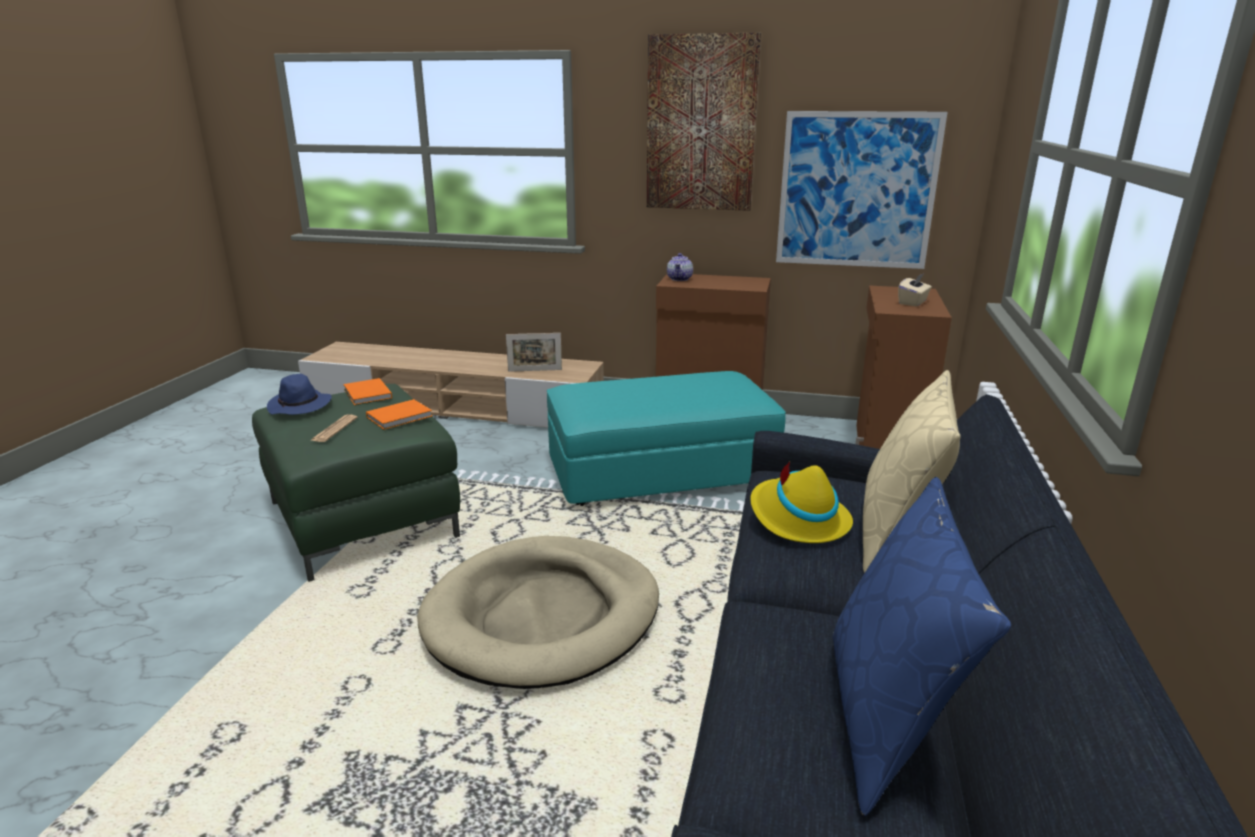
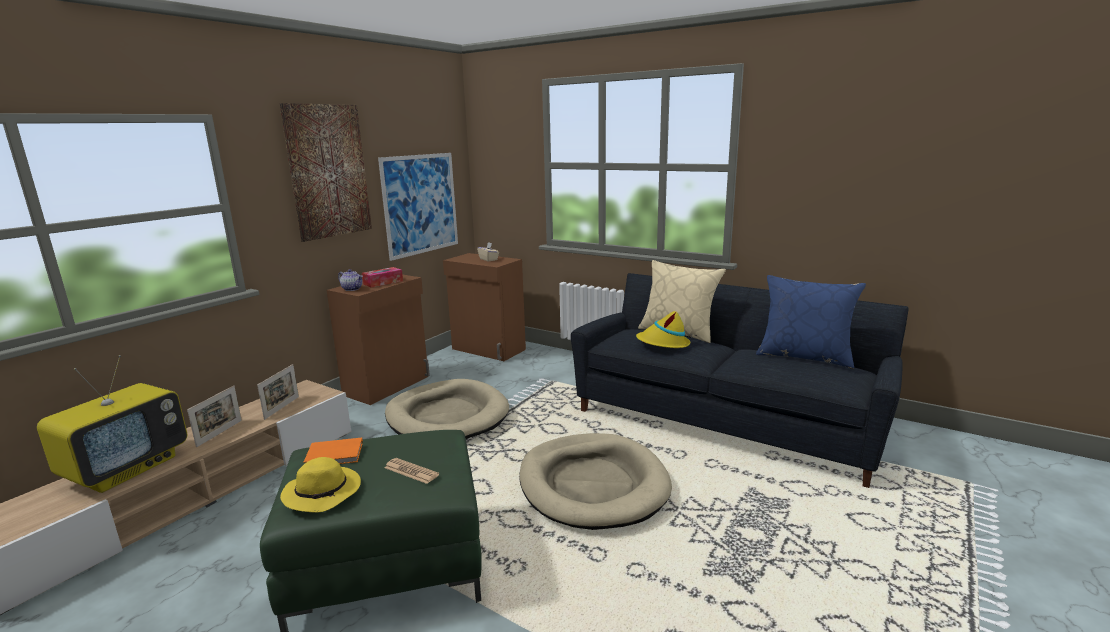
camera: 70 degrees left, 5 degrees down
blue hat [267,374,332,415] -> yellow hat [280,457,361,513]
orange book [366,399,432,430] -> none
turquoise ottoman [547,371,786,506] -> beige dog bed [385,379,509,439]
none -> television [37,355,187,493]
none -> picture frame [187,386,242,447]
none -> tissue box [362,267,403,288]

